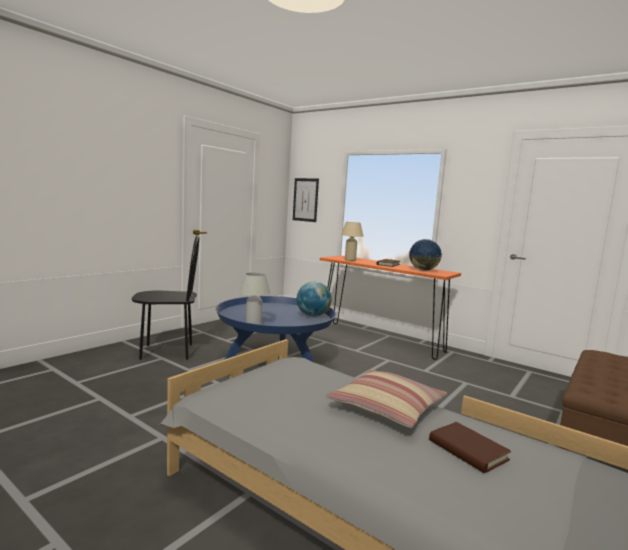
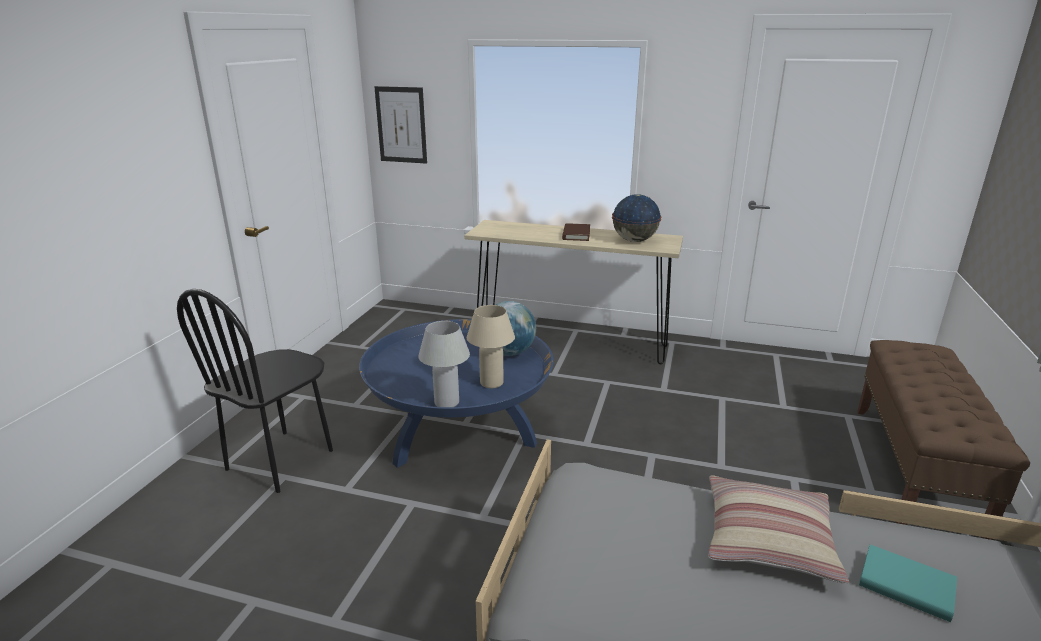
camera: 20 degrees left, 15 degrees up
black chair [132,235,199,360] -> black chair turned 150 degrees clockwise [177,289,333,493]
orange console table [320,255,461,360] -> beige console table [464,220,683,364]
beige table lamp [341,222,364,261] -> beige table lamp moved to [467,305,515,388]
brown book [429,422,511,473] -> turquoise book [859,545,957,622]

